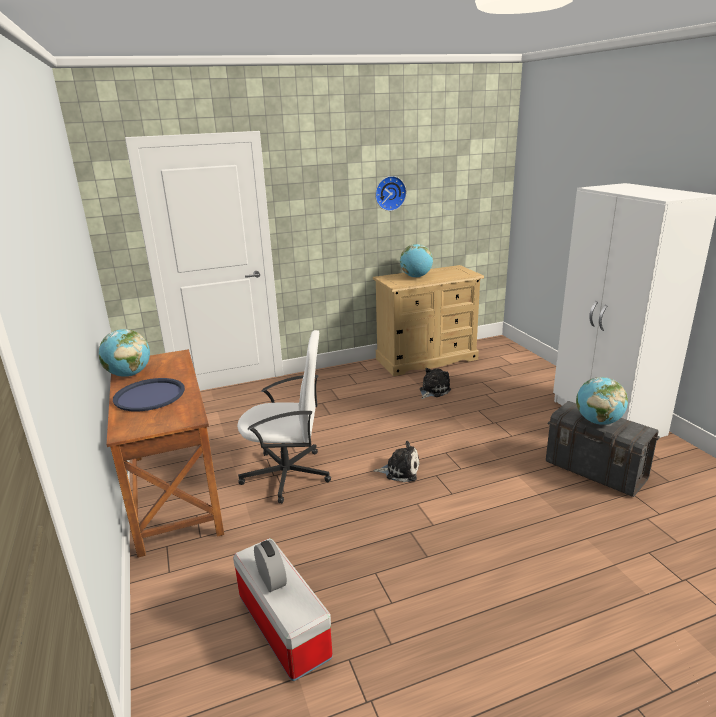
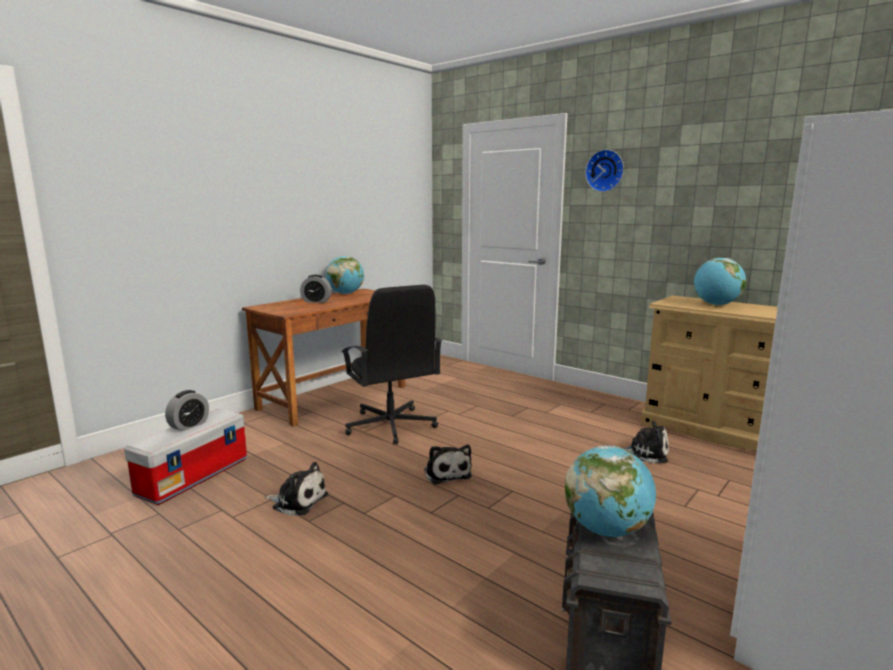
camera: 60 degrees right, 10 degrees down
blue tray [113,378,185,411] -> alarm clock [300,275,332,303]
white office chair [237,330,331,504] -> black office chair [342,285,442,445]
wall clock [375,176,407,211] -> wall clock moved to [585,149,624,192]
none -> plush toy [265,462,328,515]

